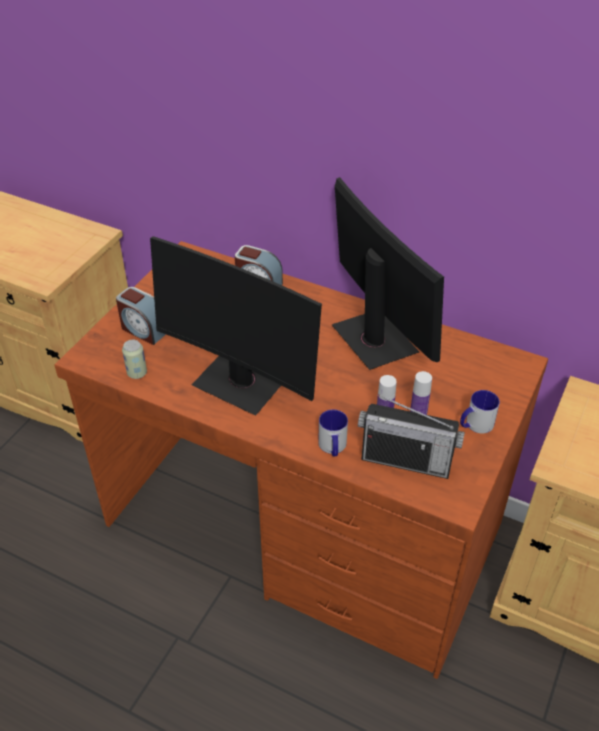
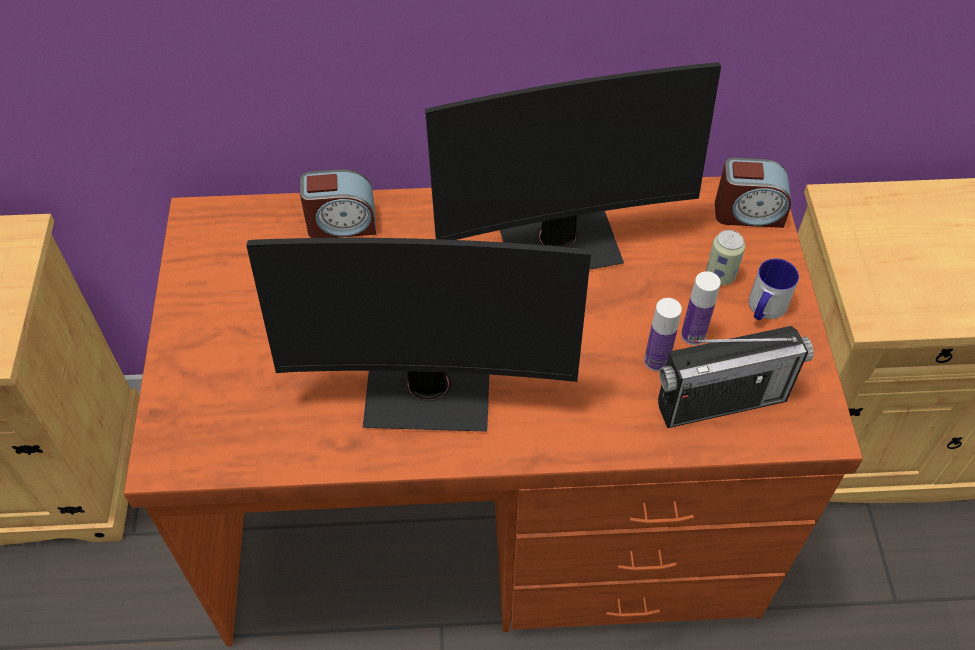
camera: 30 degrees left, 10 degrees up
alarm clock [116,287,166,345] -> alarm clock moved to [715,157,791,228]
can [122,340,147,379] -> can moved to [706,230,745,285]
mug [318,409,348,456] -> none
monitor [332,177,444,370] -> monitor turned 135 degrees clockwise [425,62,721,270]

